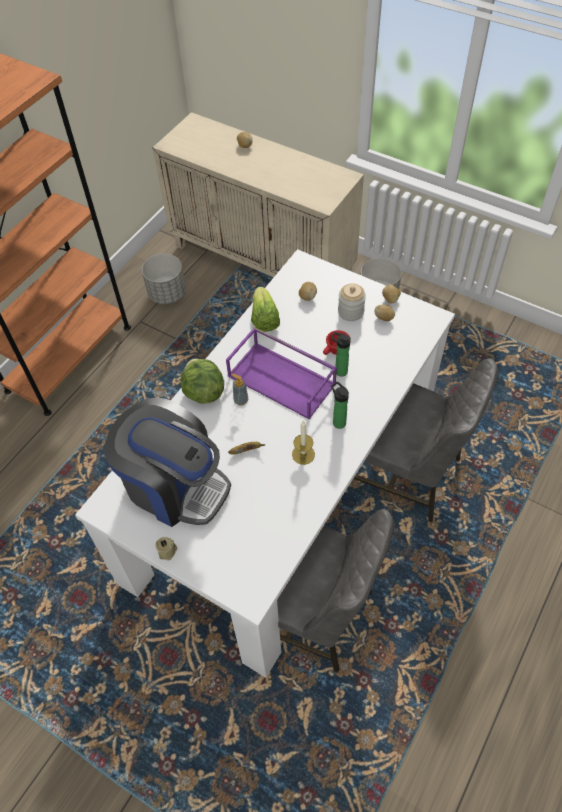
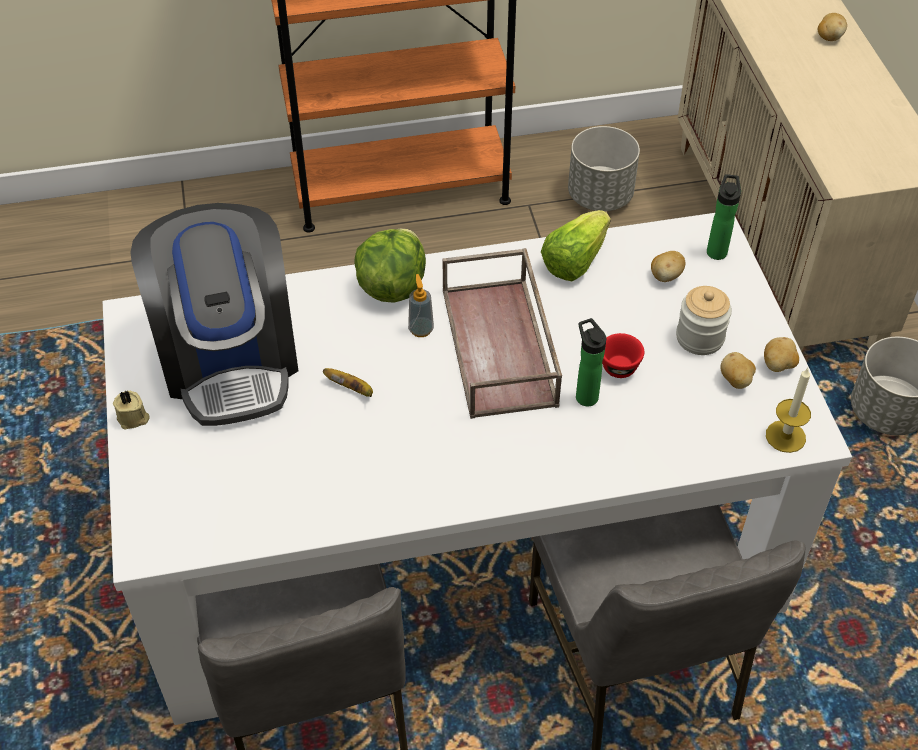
camera: 45 degrees right, 5 degrees down
purple tray [226,327,337,420] -> brown tray [442,248,562,419]
candle [292,420,315,465] -> candle moved to [766,368,811,453]
bottle [331,381,349,429] -> bottle moved to [707,174,741,260]

